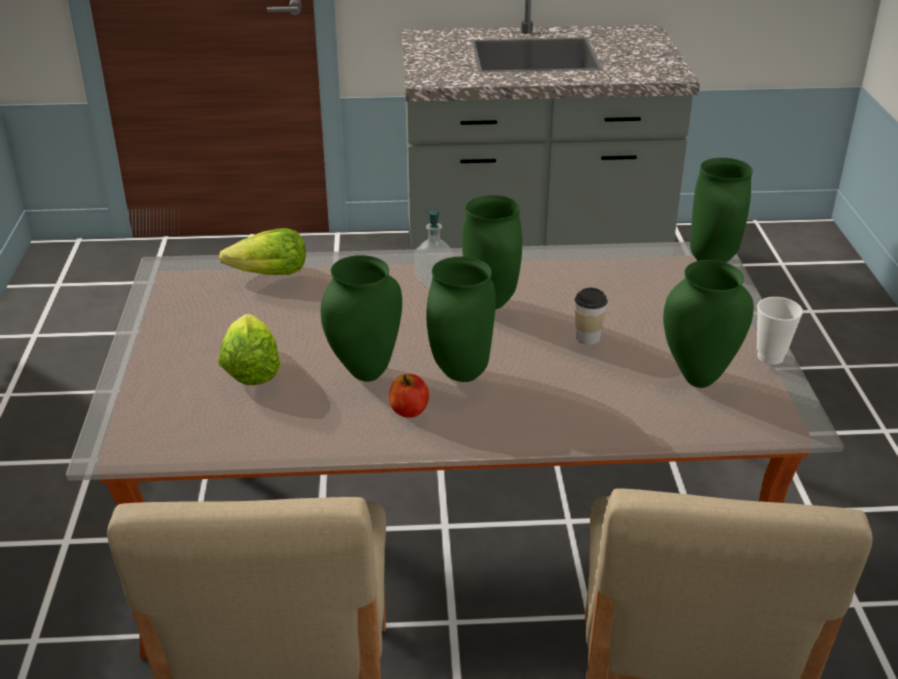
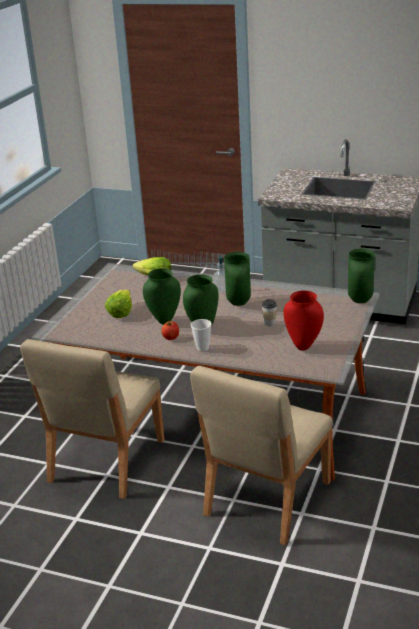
camera: 25 degrees right, 5 degrees down
green vase [663,260,754,388] -> red vase [284,290,324,351]
cup [757,297,803,365] -> cup moved to [191,319,212,351]

